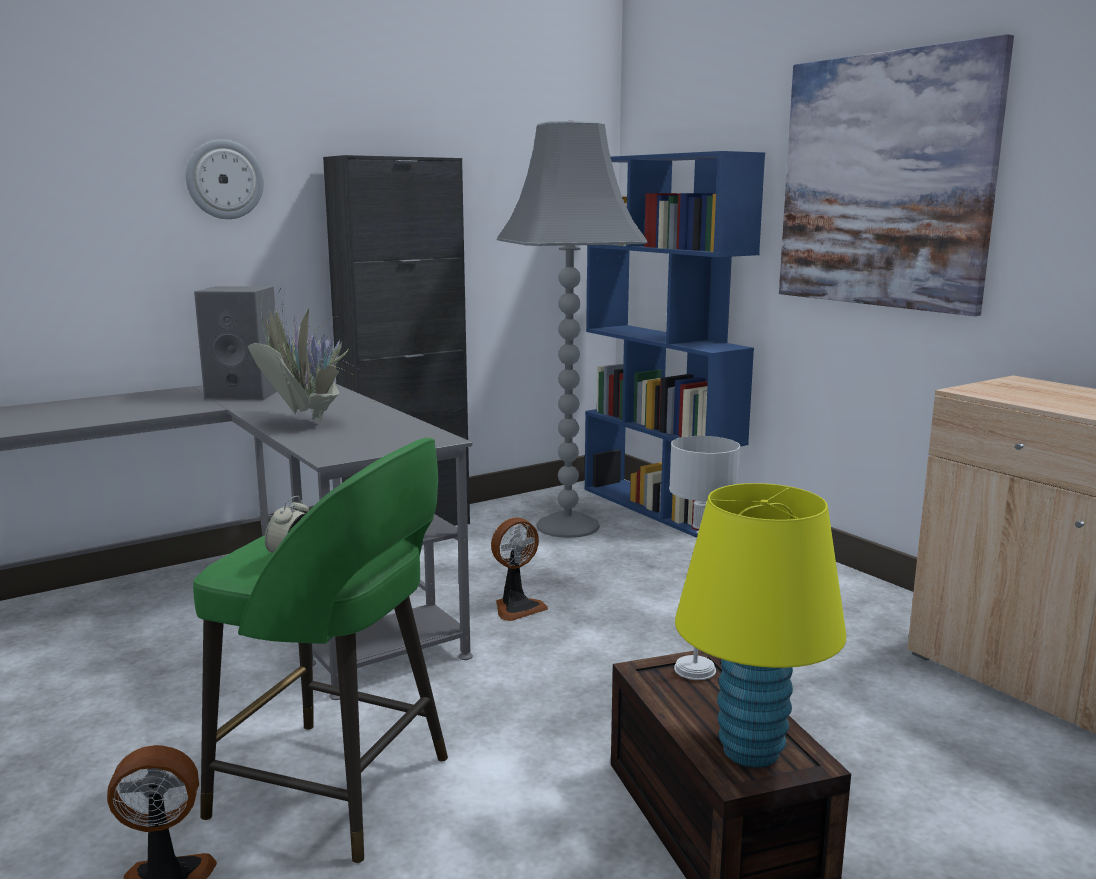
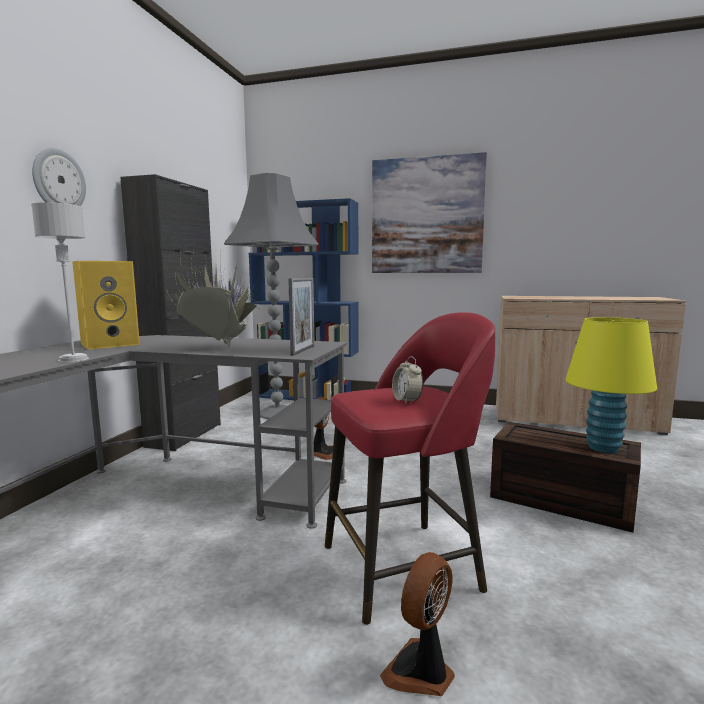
camera: 40 degrees left, 5 degrees down
green stool [193,438,448,864] -> red stool [325,312,495,625]
grey speaker [194,286,277,400] -> yellow speaker [72,261,140,350]
grey table lamp [669,436,740,680] -> grey table lamp moved to [31,202,89,362]
none -> picture frame [288,278,315,356]

